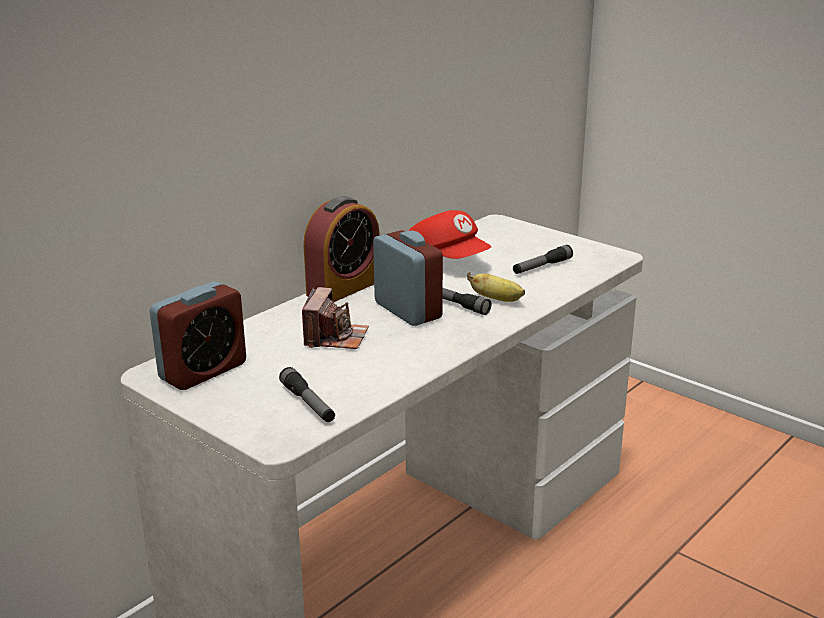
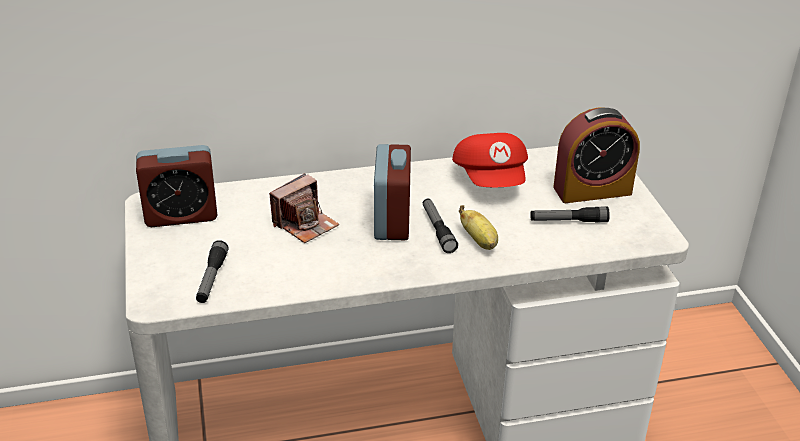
camera: 35 degrees right, 10 degrees up
alarm clock [304,196,380,302] -> alarm clock moved to [553,108,640,203]

